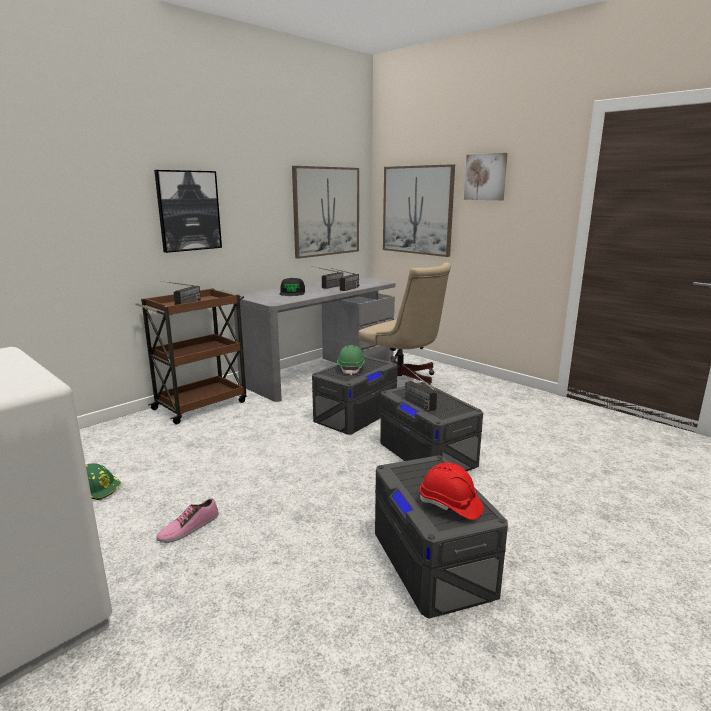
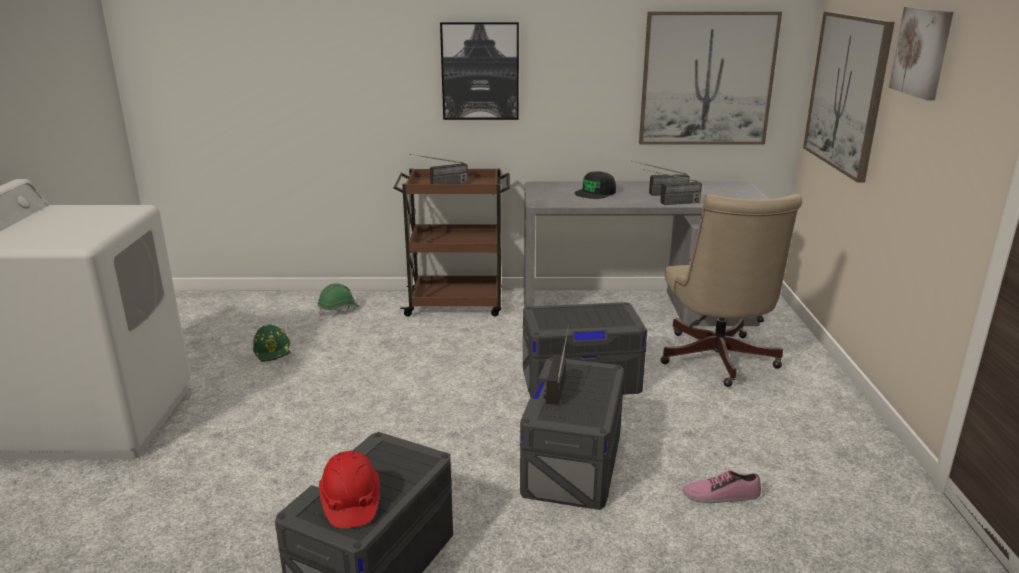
camera: 45 degrees right, 5 degrees up
shoe [157,498,219,543] -> shoe moved to [683,471,761,503]
green hard hat [337,345,365,375] -> green hard hat moved to [318,283,360,316]

